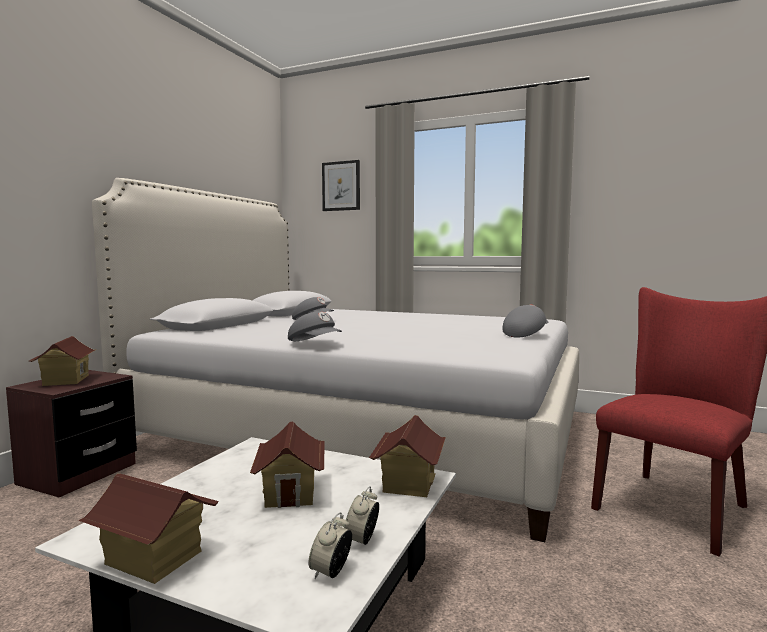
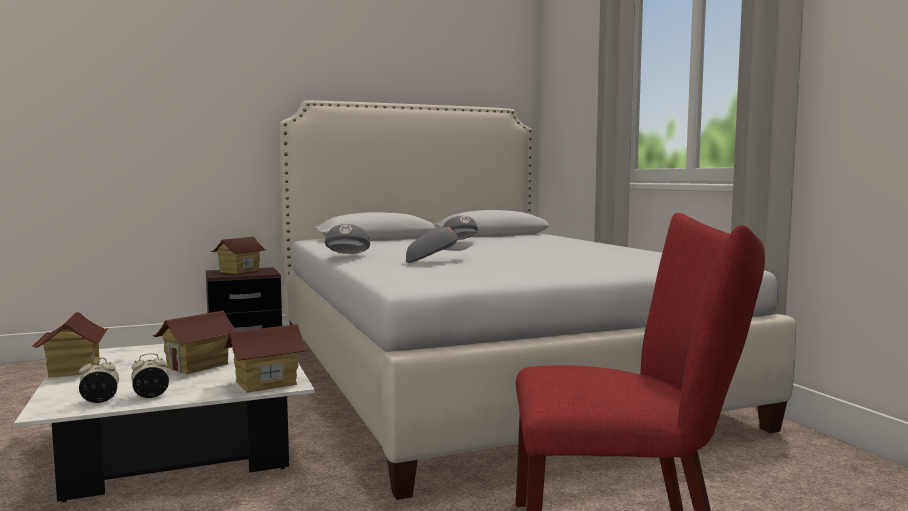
camera: 45 degrees right, 0 degrees up
picture [322,160,360,211] -> none
grey cap [502,305,548,338] -> grey cap moved to [406,227,472,263]

